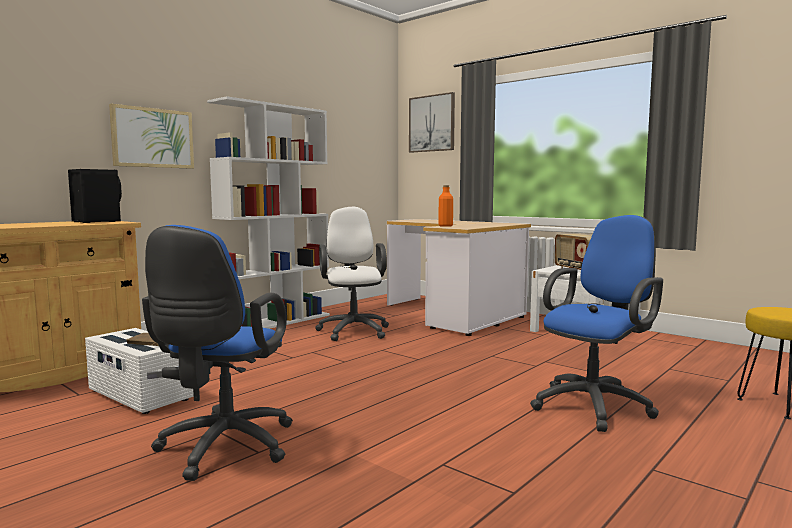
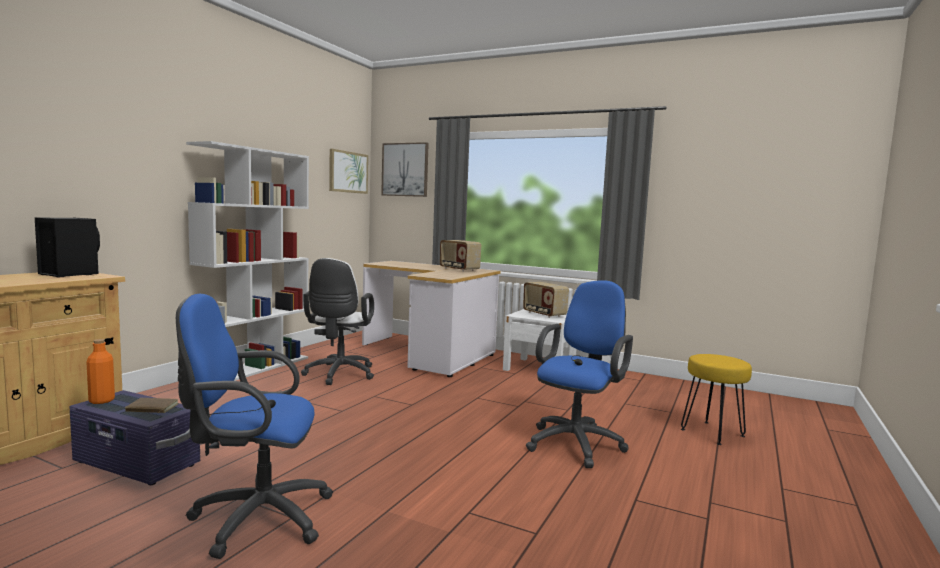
camera: 15 degrees left, 0 degrees up
white storage box [85,328,194,414] -> purple storage box [69,390,200,485]
picture [109,104,194,169] -> picture moved to [329,149,368,194]
blue office chair [142,225,293,481] -> blue office chair turned 90 degrees clockwise [176,294,333,559]
white office chair [315,207,389,341] -> white office chair turned 150 degrees counterclockwise [301,258,374,385]
orange bottle [438,185,453,227] -> orange bottle moved to [86,339,115,404]
none -> radio [440,240,481,272]

